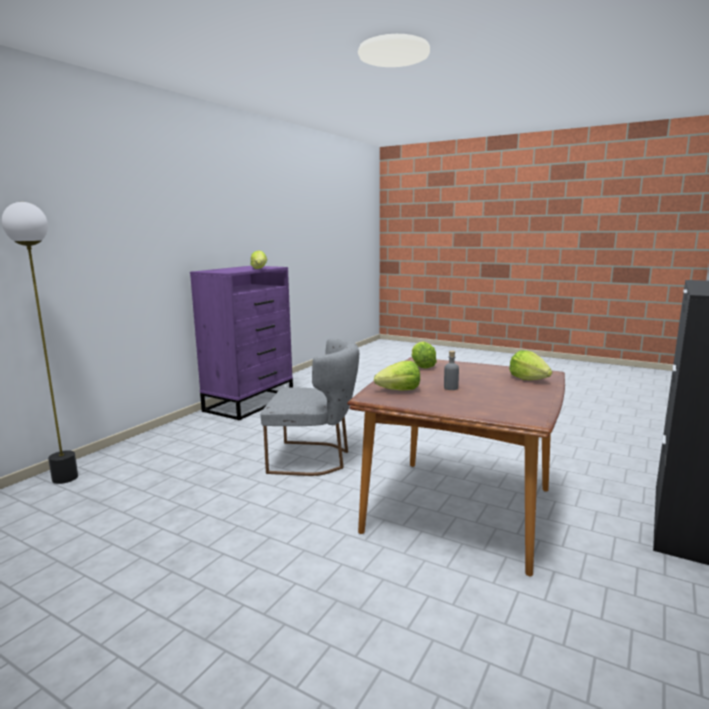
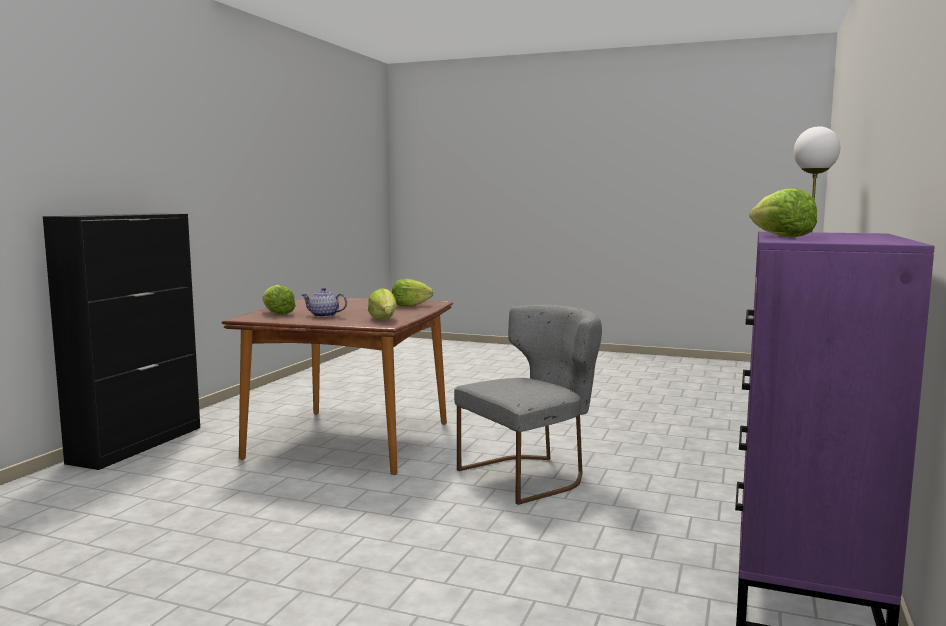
camera: 170 degrees right, 5 degrees down
grey chair [261,338,359,476] -> grey chair turned 150 degrees clockwise [454,305,602,505]
grey bottle [444,351,459,390] -> none
none -> teapot [302,288,347,317]

